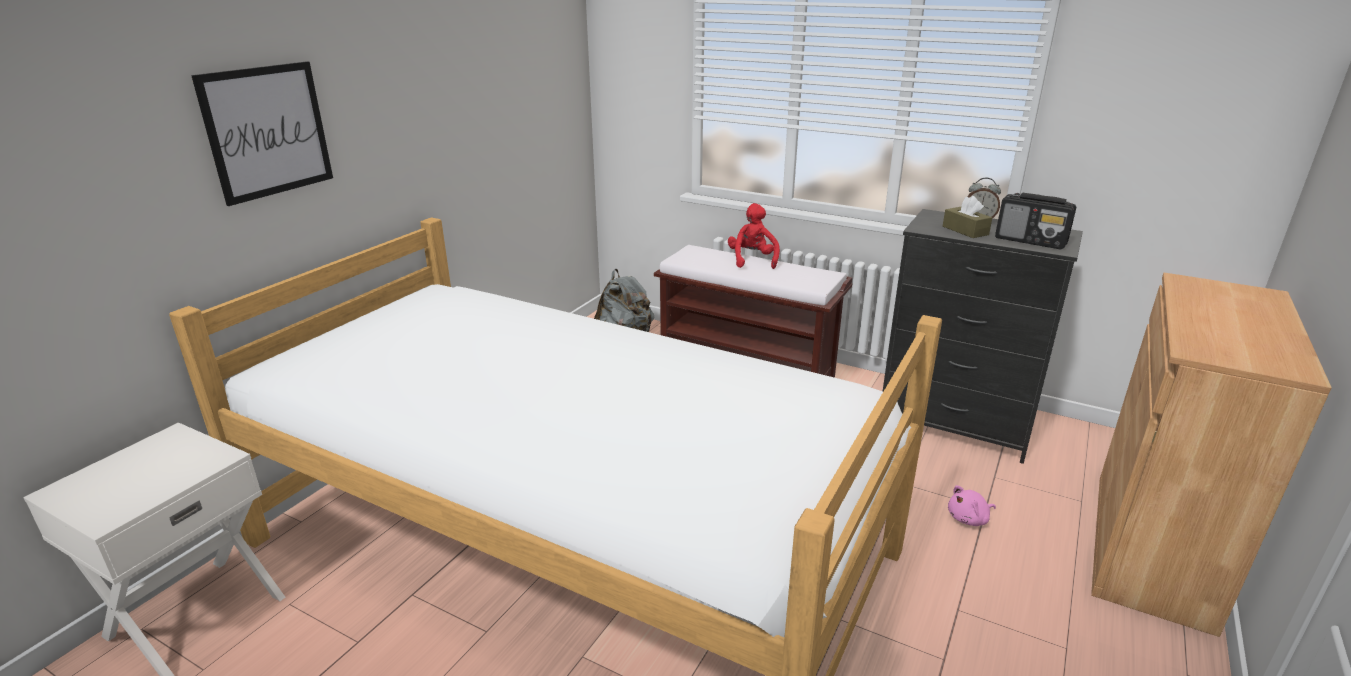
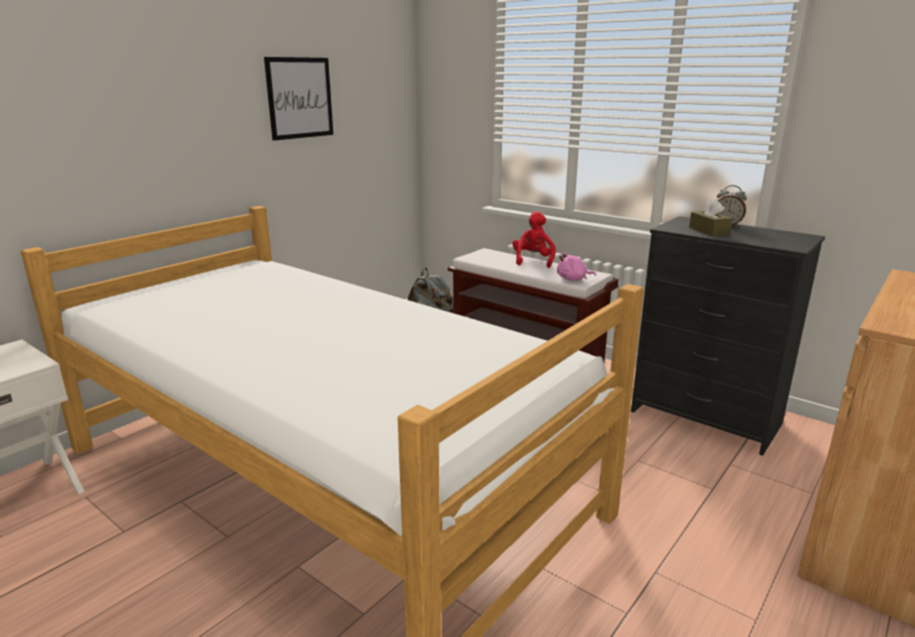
camera: 10 degrees right, 5 degrees down
picture [191,61,333,206] -> picture moved to [264,57,333,141]
pink plush toy [948,485,996,526] -> pink plush toy moved to [557,252,596,281]
radio [995,193,1076,249] -> none

